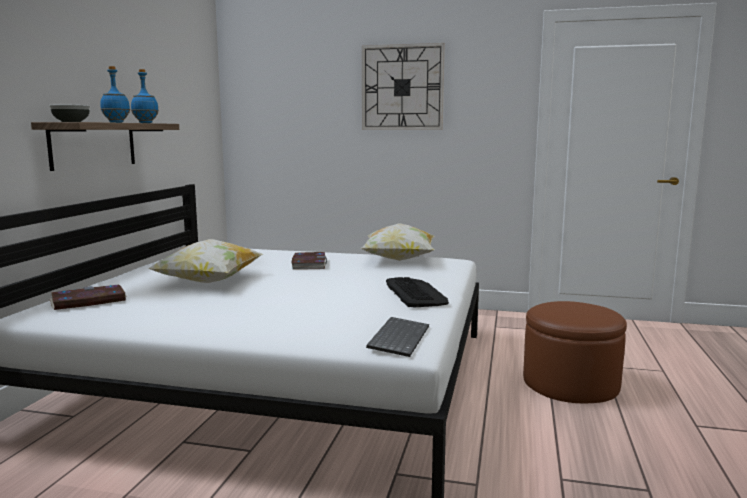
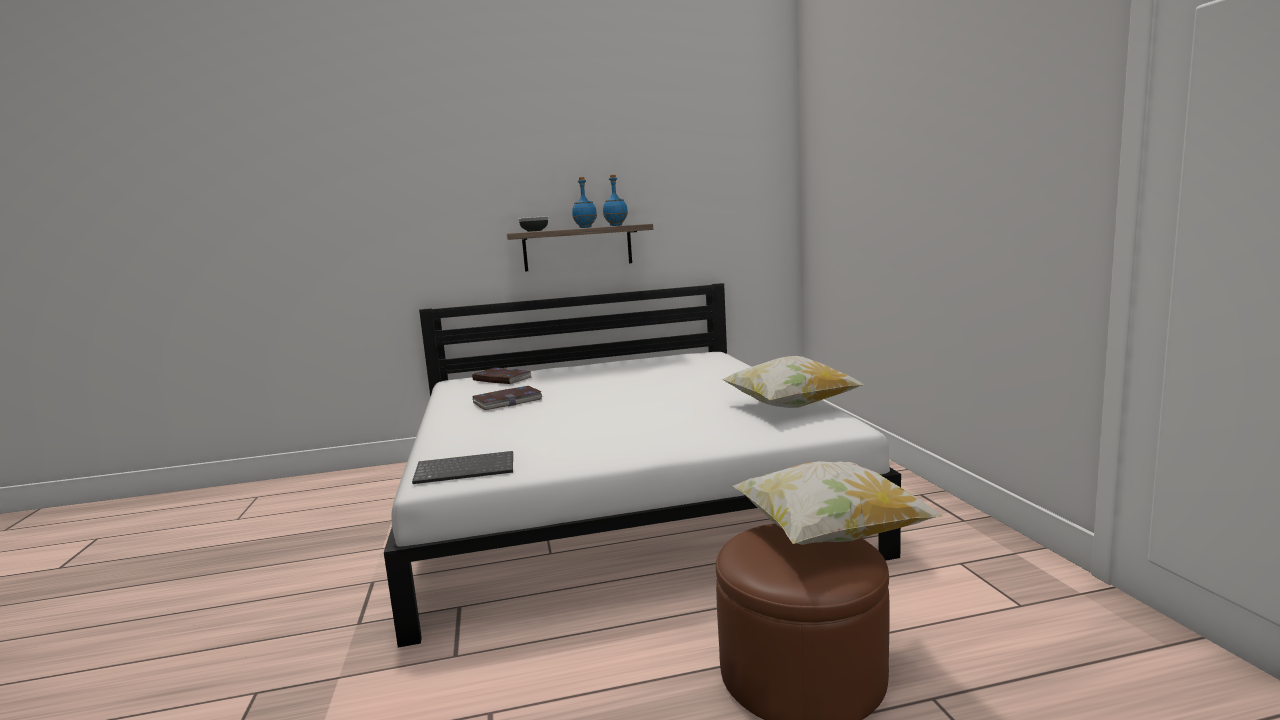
camera: 65 degrees right, 0 degrees up
pillow [148,239,263,283] -> pillow moved to [732,461,943,545]
book [291,252,327,270] -> book moved to [473,386,544,410]
wall clock [362,43,445,130] -> none
keyboard [386,277,449,307] -> none

